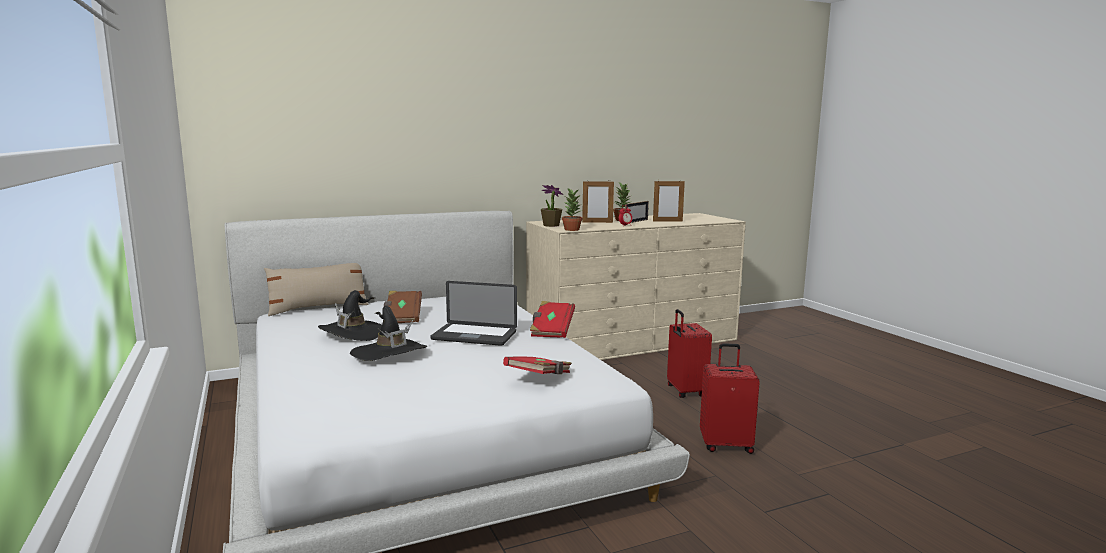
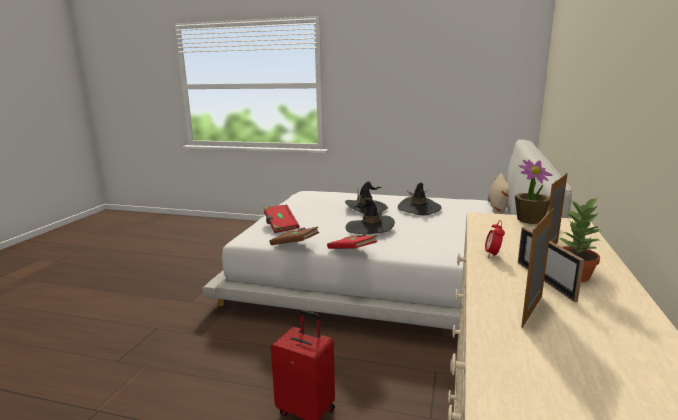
camera: 130 degrees right, 5 degrees up
brown book [384,291,422,323] -> brown book moved to [270,226,319,245]
laptop [431,281,517,346] -> black hat [346,198,395,234]
potted plant [562,188,583,231] -> none
red suitcase [700,343,760,454] -> none

